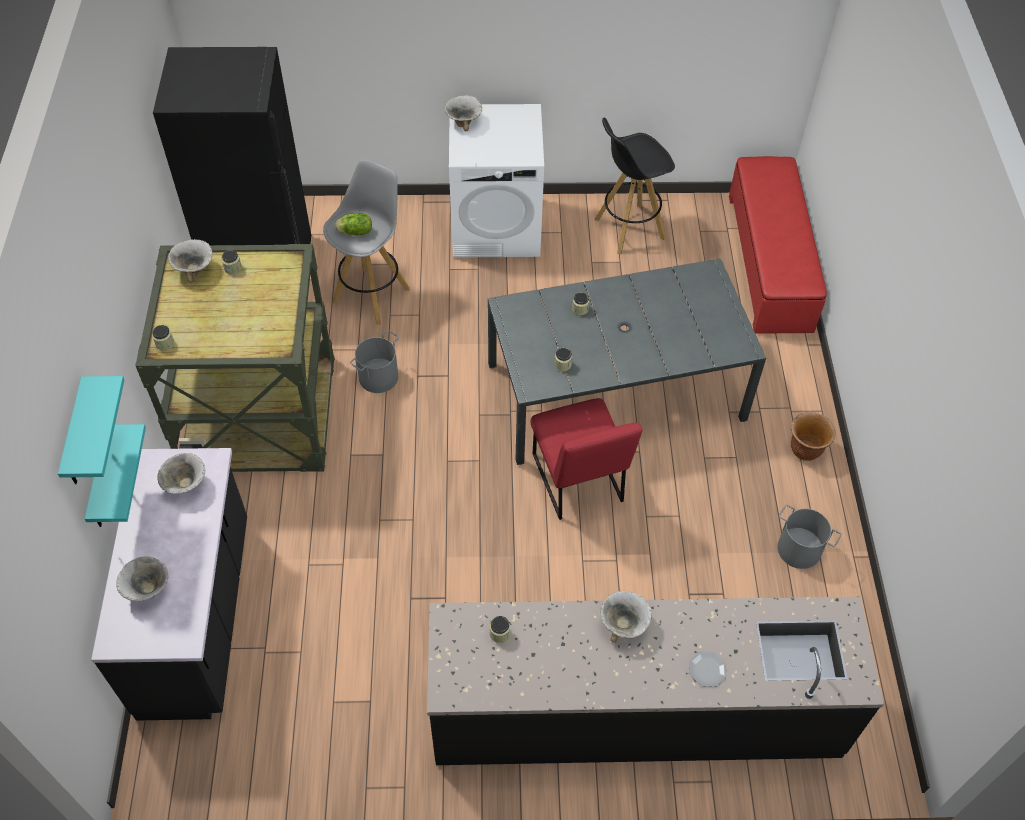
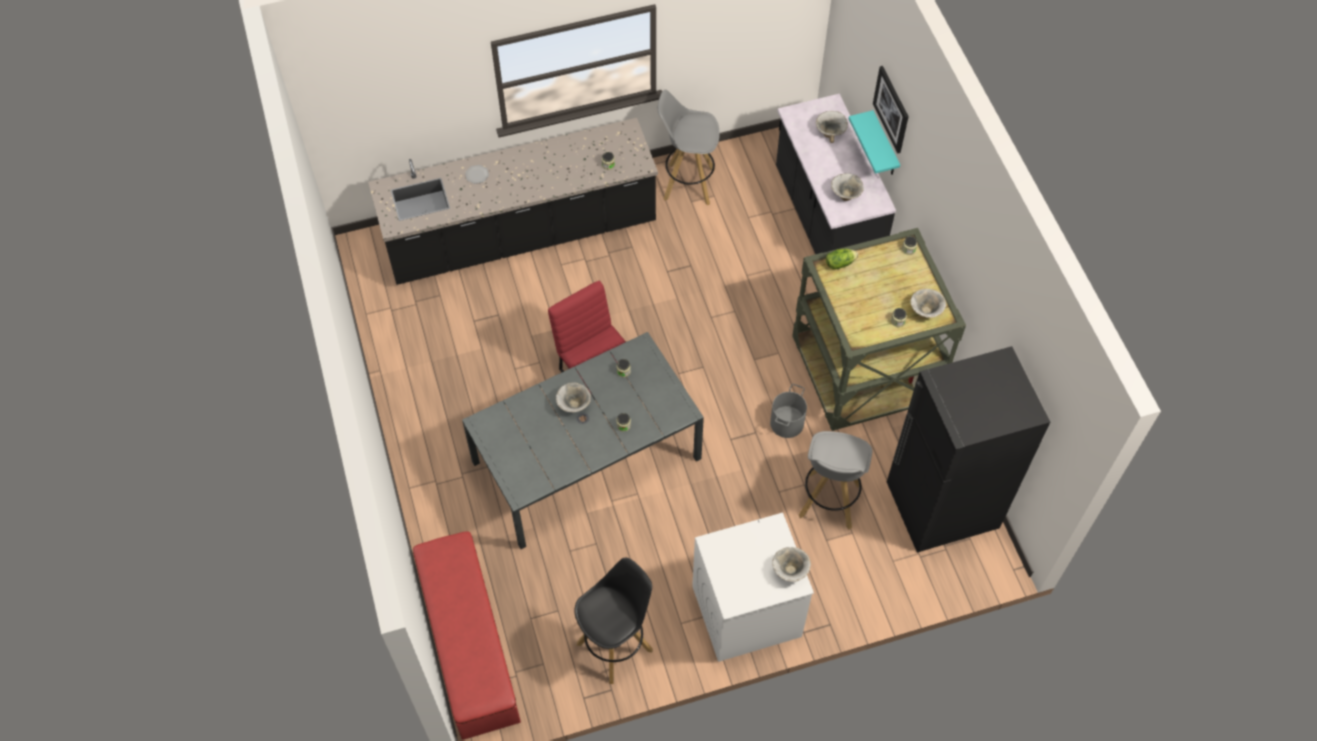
camera: 165 degrees right, 5 degrees up
turquoise shelf [58,376,124,484] -> picture [873,66,909,154]
lettuce [334,213,372,236] -> lettuce moved to [826,249,858,269]
bowl [600,591,652,642] -> bowl moved to [556,382,591,412]
grey bucket [777,504,842,569] -> none
brown planter [791,412,835,461] -> none
none -> grey stool [658,90,720,205]

